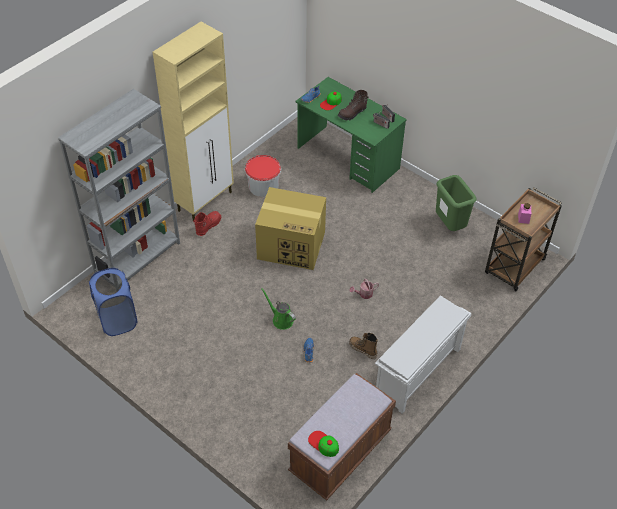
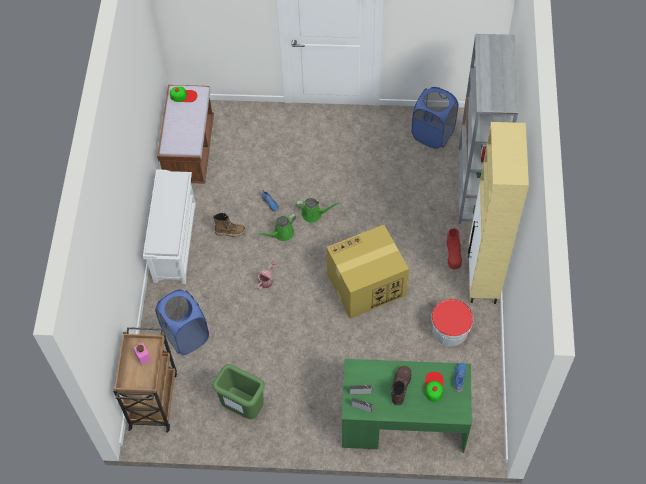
camera: 145 degrees right, 10 degrees up
none -> blue laundry basket [155,289,209,355]
none -> green watering can [258,214,297,241]

